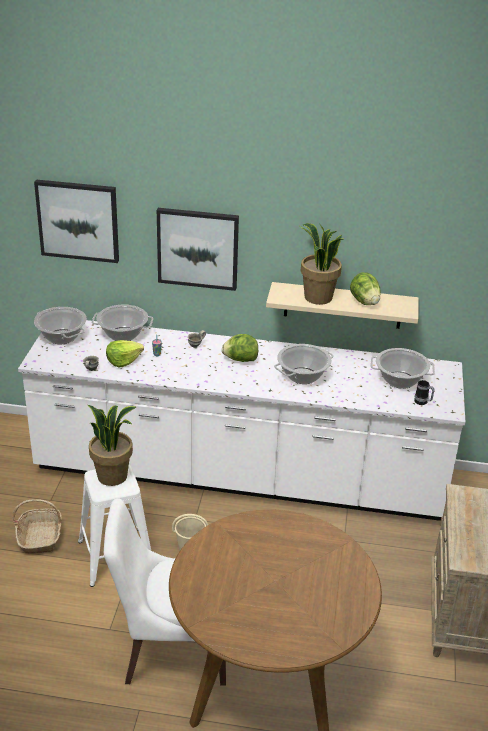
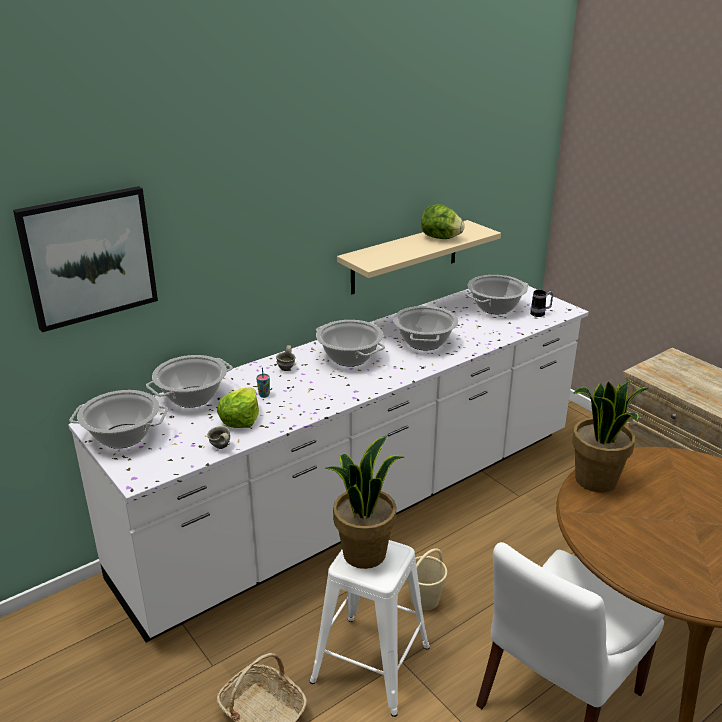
camera: 45 degrees left, 5 degrees down
picture [157,208,239,291] -> none
lettuce [222,334,258,362] -> cooking pot [316,320,385,366]
potted plant [298,223,344,305] -> potted plant moved to [572,380,650,492]

